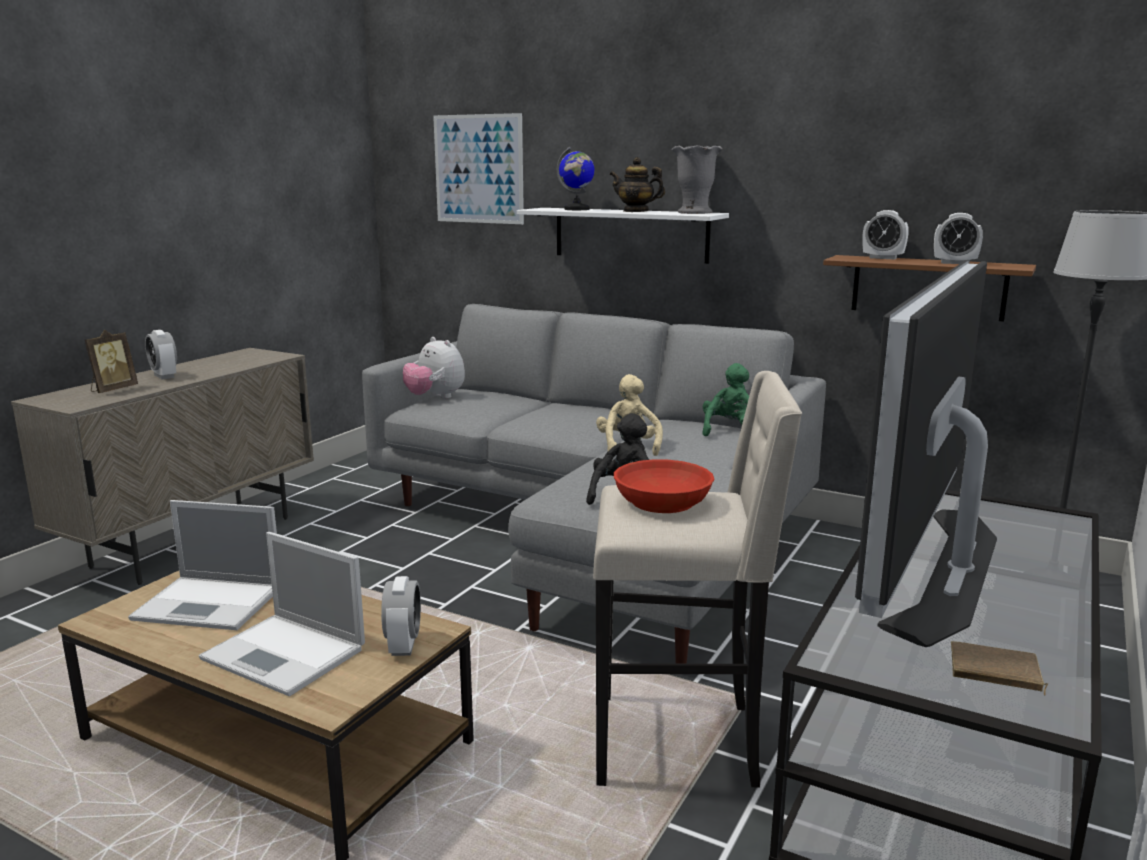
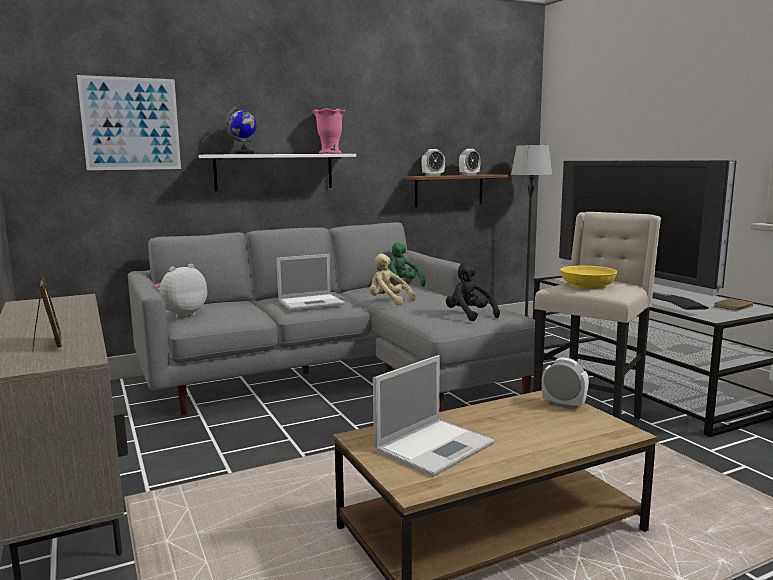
camera: 55 degrees left, 5 degrees down
alarm clock [145,330,177,379] -> none
laptop [199,532,365,696] -> laptop moved to [276,254,345,310]
plush toy [403,337,465,398] -> plush toy turned 135 degrees clockwise [155,264,207,318]
teapot [610,157,665,212] -> none
red bowl [614,459,714,513] -> yellow bowl [560,266,618,289]
grey vase [671,146,723,214] -> pink vase [312,108,345,154]

